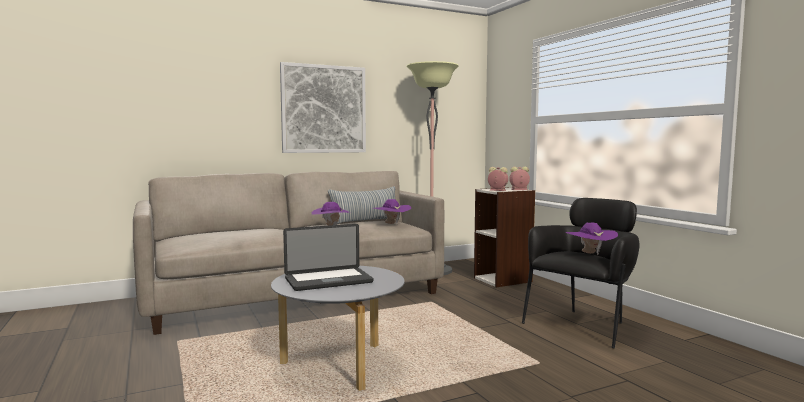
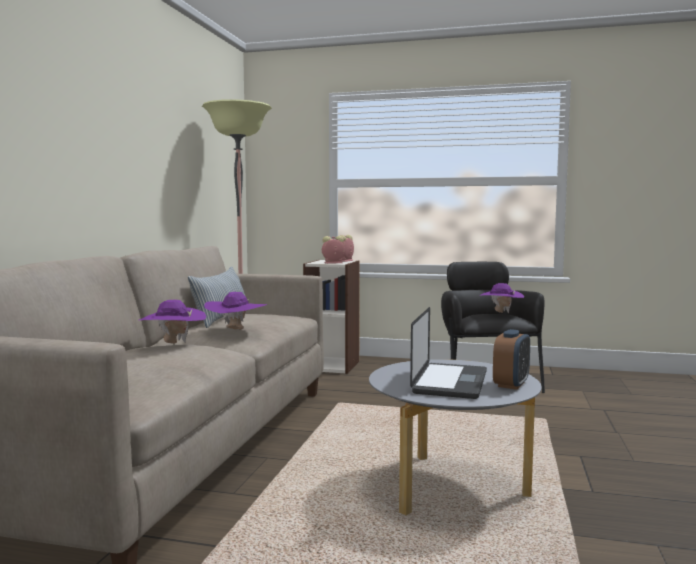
camera: 50 degrees left, 0 degrees up
picture [280,62,366,153] -> none
purple hat [374,199,411,224] -> purple hat moved to [139,300,206,344]
none -> alarm clock [493,329,530,390]

